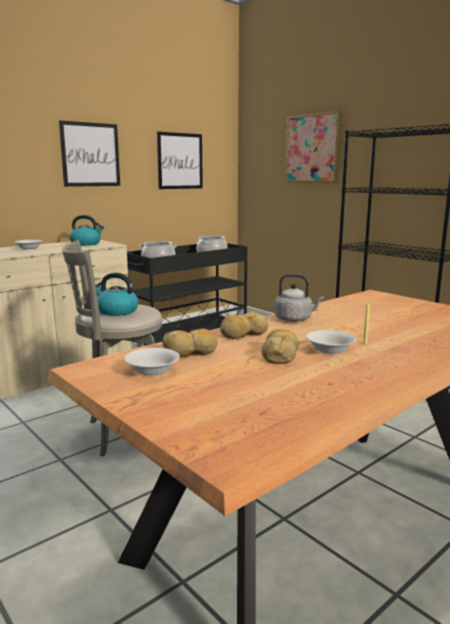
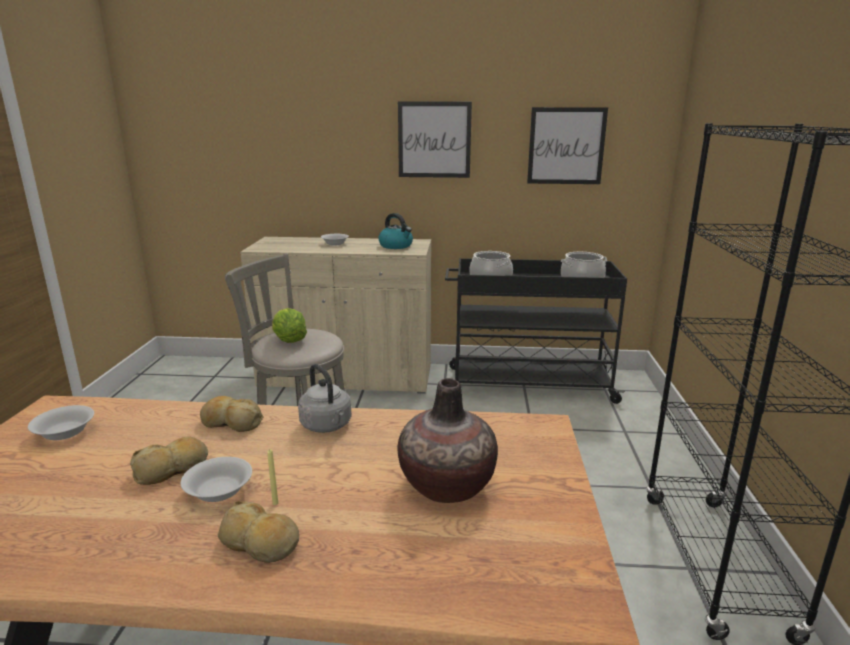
camera: 45 degrees right, 5 degrees up
kettle [95,272,138,316] -> lettuce [272,308,307,343]
bread [162,328,218,357] -> bread moved to [218,501,299,563]
picture [285,111,342,183] -> none
none -> vase [398,378,498,503]

